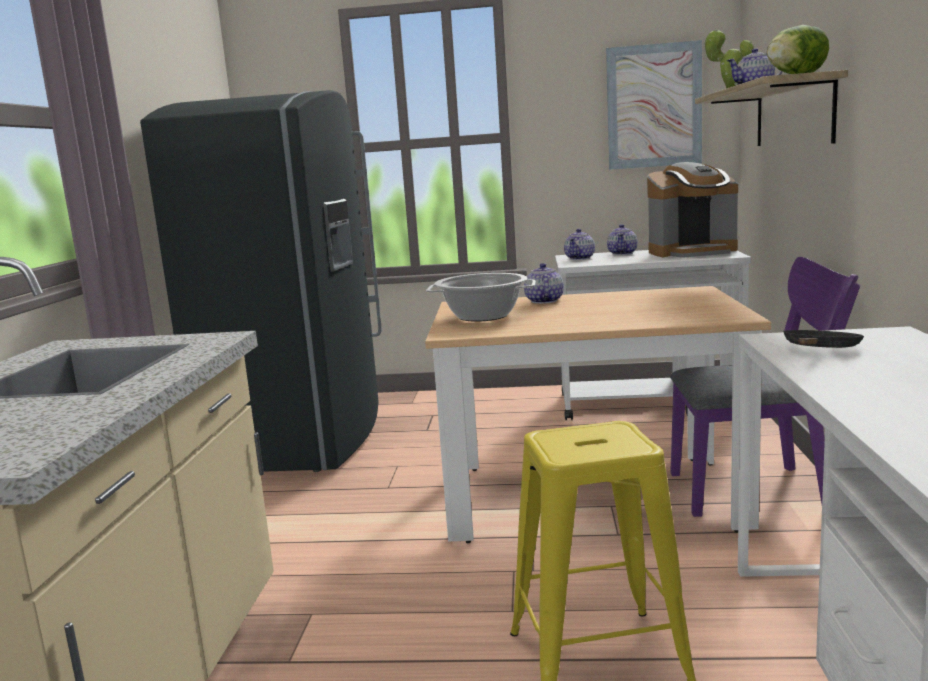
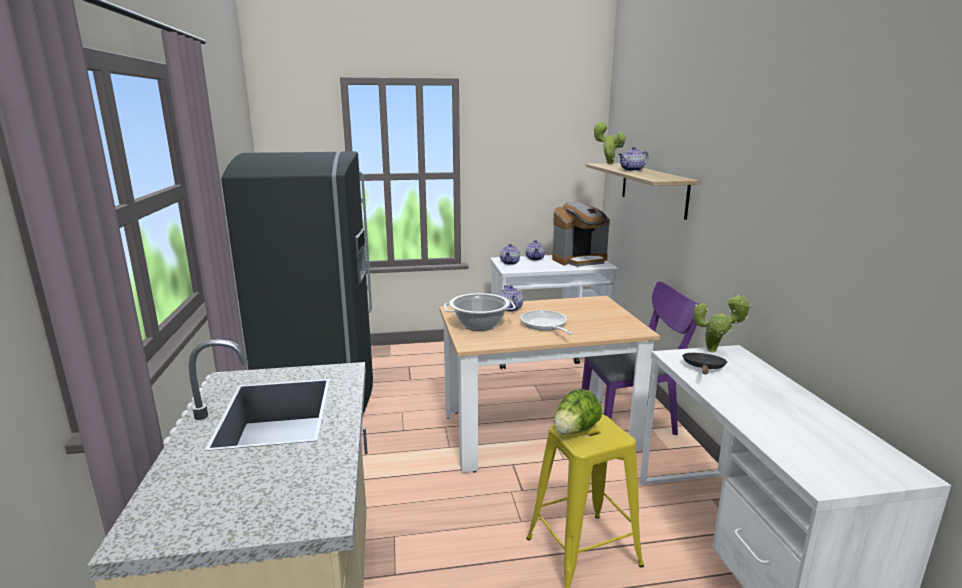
camera: 15 degrees left, 5 degrees up
picture [606,40,702,170] -> none
lettuce [767,25,829,74] -> lettuce moved to [554,389,602,434]
none -> frying pan [520,310,573,334]
none -> potted plant [693,294,752,353]

